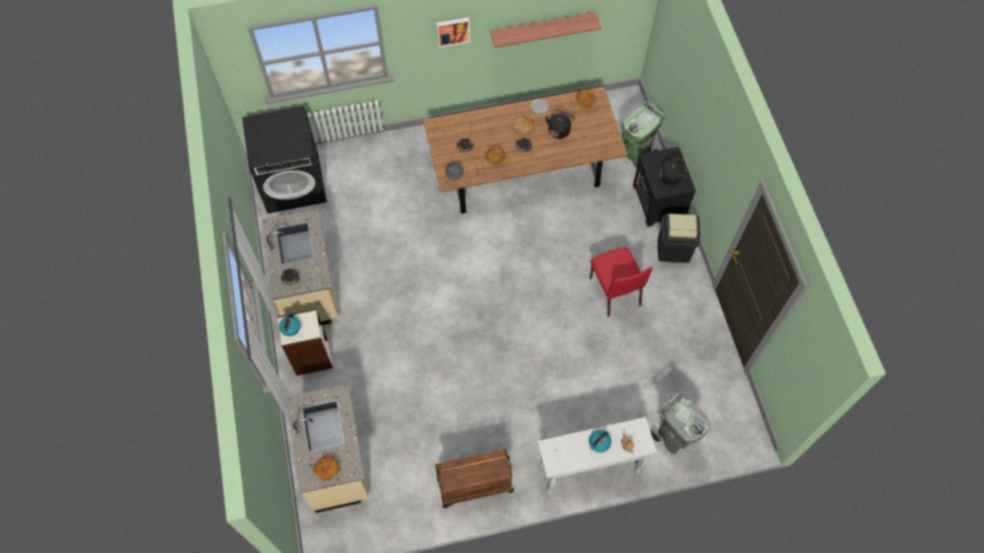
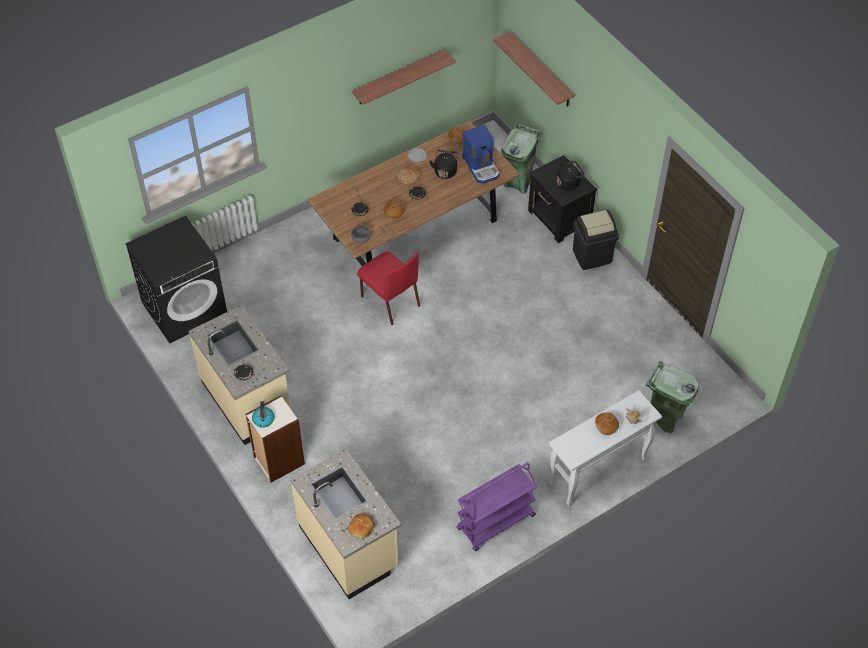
camera: 20 degrees left, 10 degrees down
brown cart [435,449,514,508] -> purple cart [456,463,537,551]
picture [436,17,470,48] -> none
red chair [589,247,653,317] -> red chair moved to [357,251,420,325]
kettle [589,430,612,452] -> bread [595,412,619,435]
grey trash can [650,391,710,454] -> green trash can [646,361,699,433]
none -> coffee machine [462,125,500,184]
none -> shelf [493,32,575,107]

